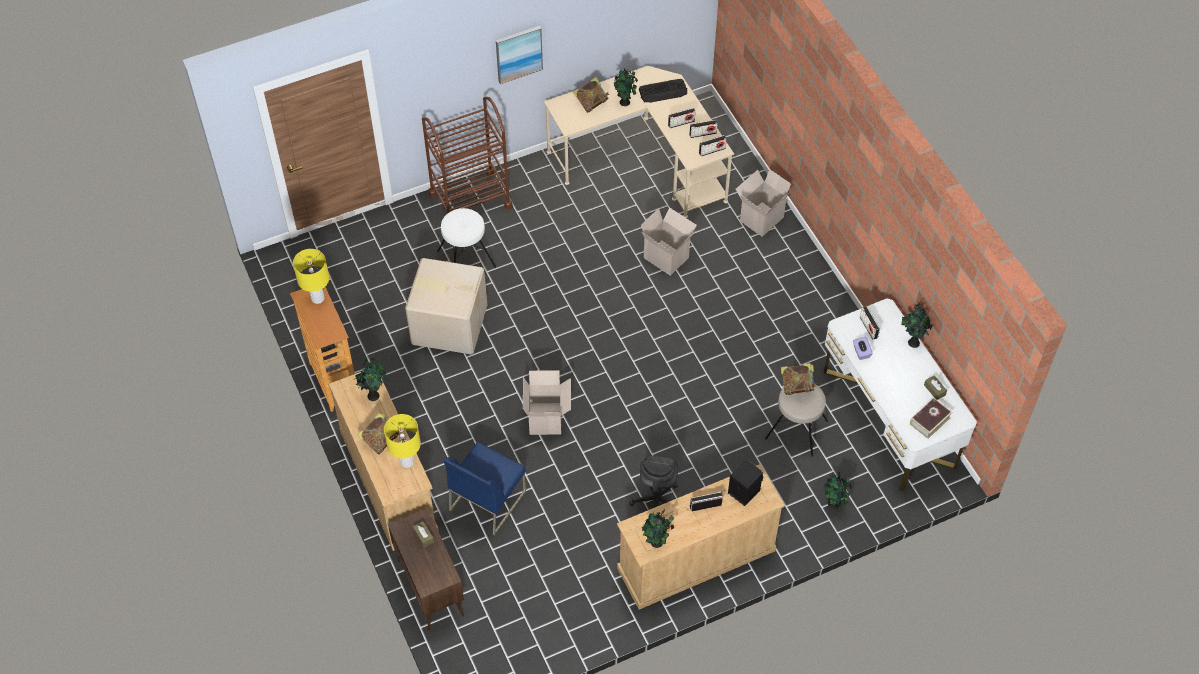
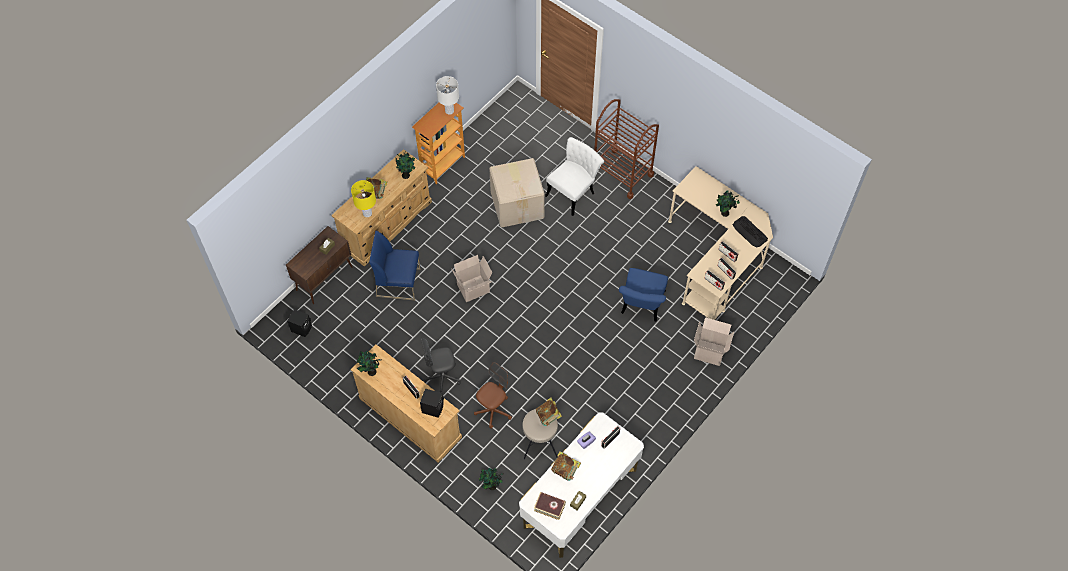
camera: 65 degrees right, 5 degrees up
yellow table lamp [293,249,329,304] -> white table lamp [436,76,459,115]
white stool [437,208,496,268] -> white chair [545,137,604,216]
picture [496,26,543,84] -> none
book [573,77,610,113] -> book moved to [551,451,581,481]
cardboard box [641,208,697,276] -> blue chair [619,268,668,322]
potted plant [901,303,933,348] -> none
none -> black speaker [287,309,312,337]
none -> brown office chair [474,362,512,429]

